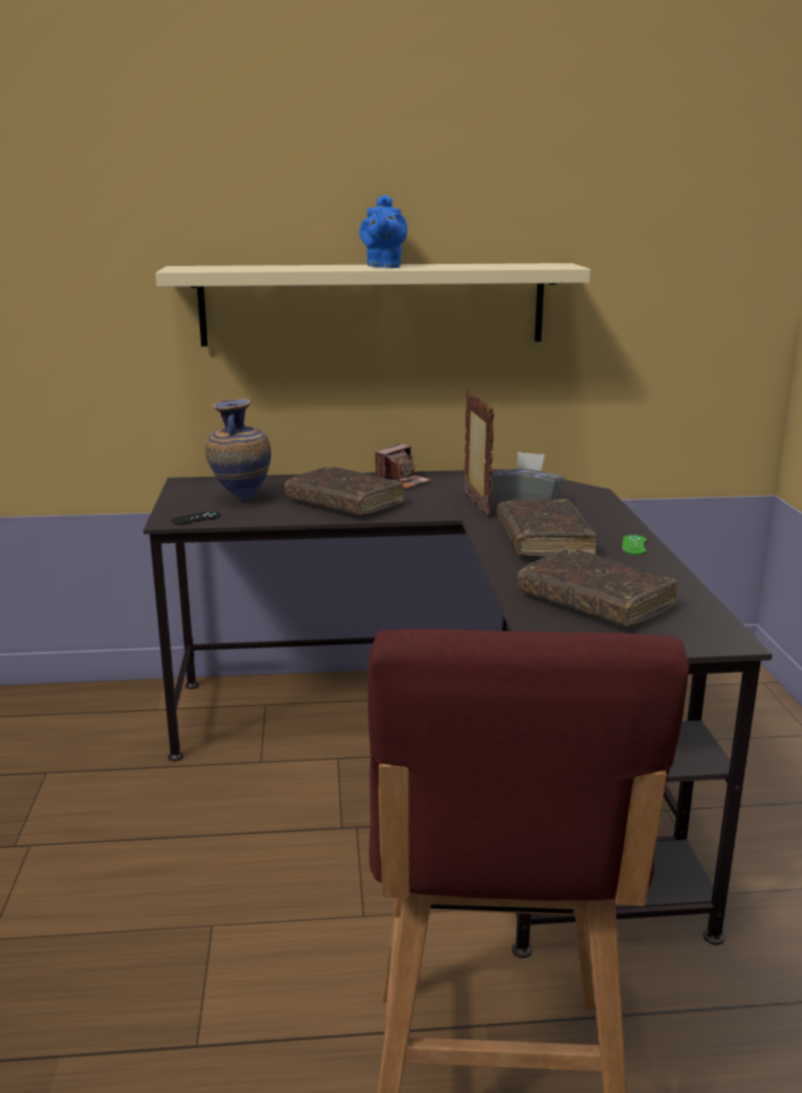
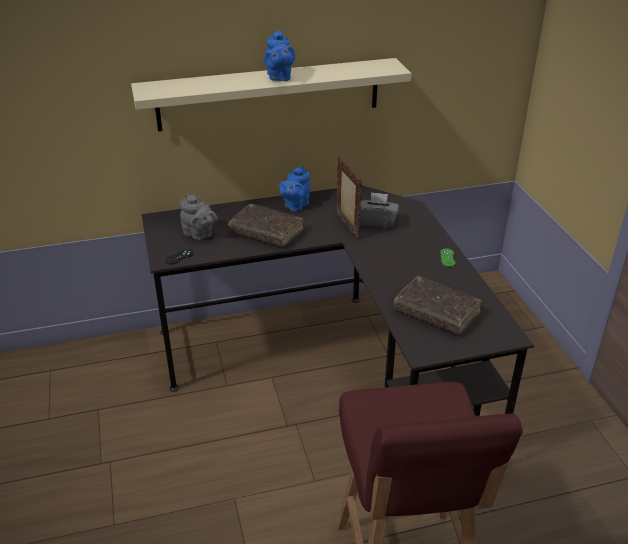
camera: 10 degrees left, 15 degrees up
vase [205,398,271,501] -> grey teapot [180,194,218,240]
camera [375,444,431,488] -> blue teapot [279,166,311,211]
brown book [497,499,597,557] -> none

